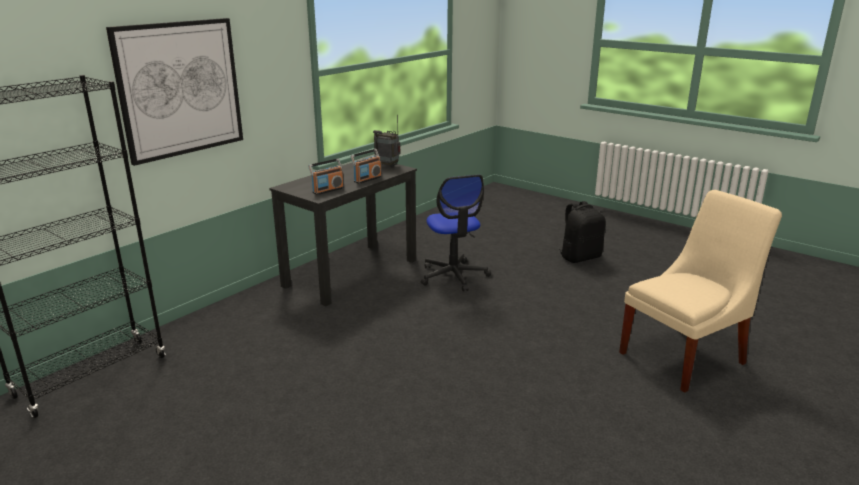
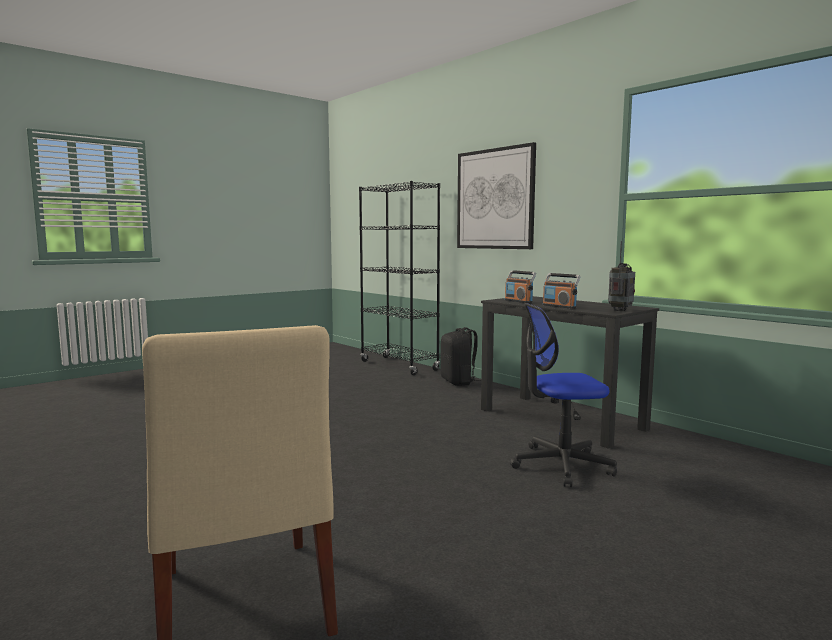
camera: 100 degrees right, 15 degrees down
black backpack [559,201,606,263] -> black backpack moved to [440,327,481,386]

